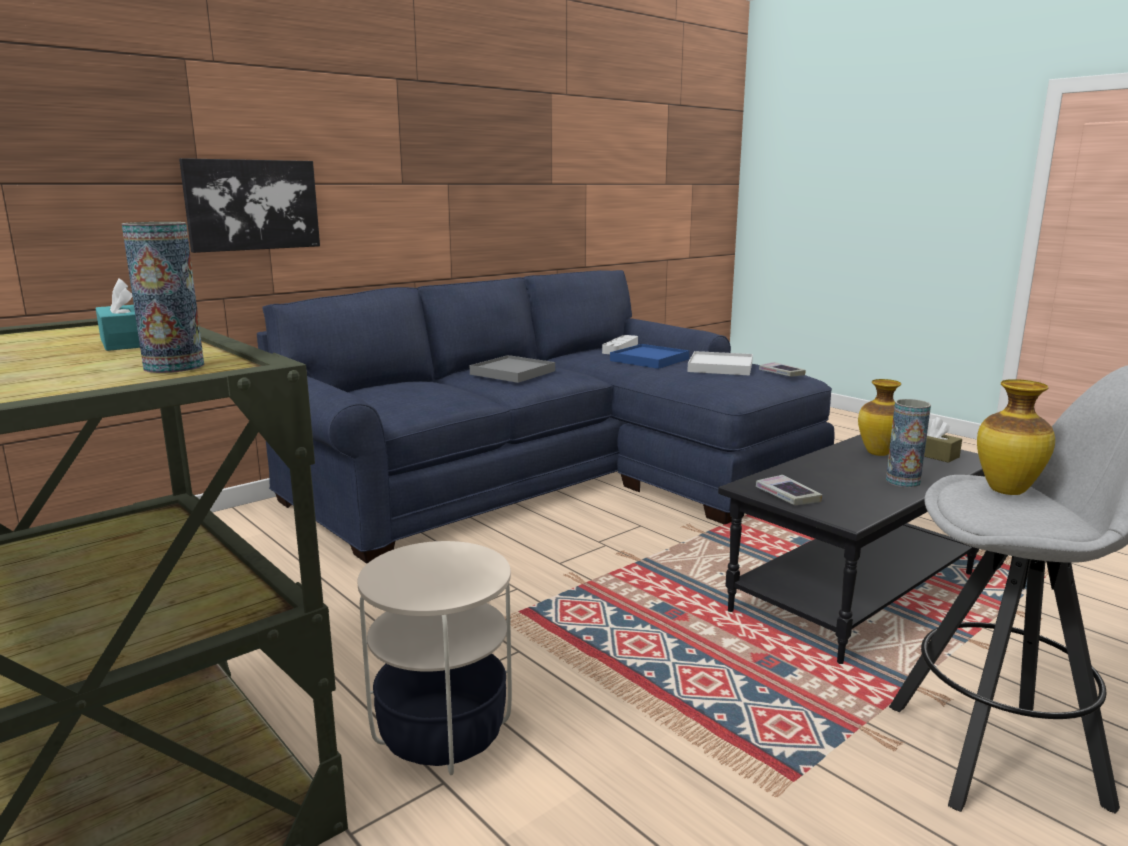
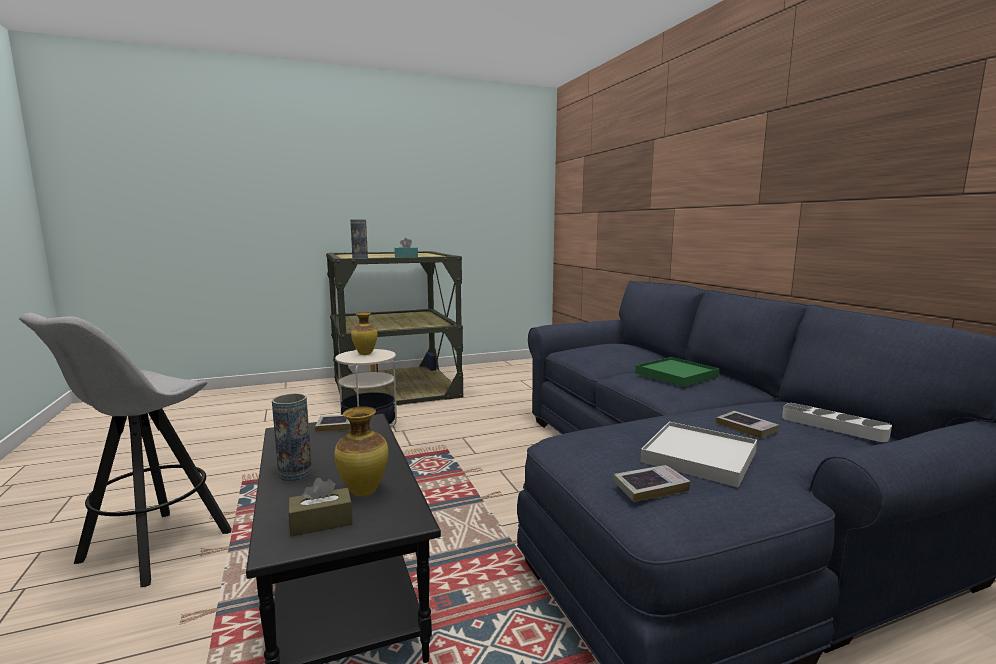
camera: 110 degrees right, 5 degrees down
picture [179,158,320,253] -> none
grey tray [470,355,555,383] -> green tray [635,357,720,387]
blue tray [610,344,689,369] -> book [716,411,780,439]
vase [977,379,1055,495] -> vase moved to [351,312,378,355]

